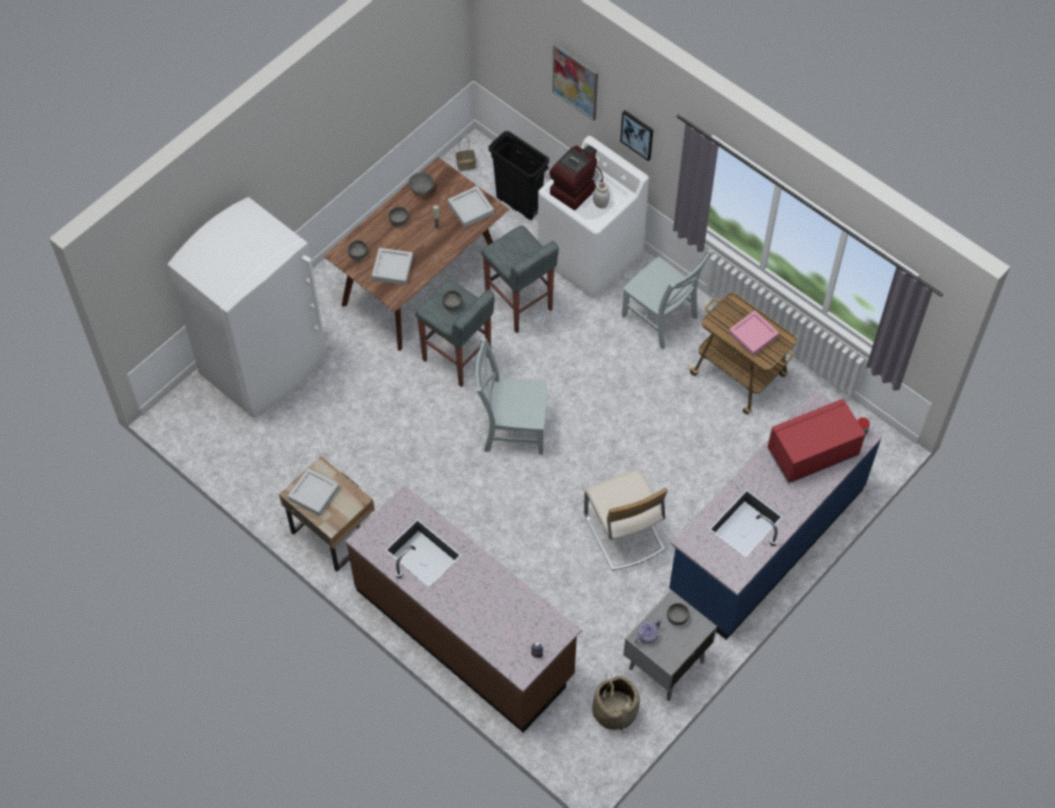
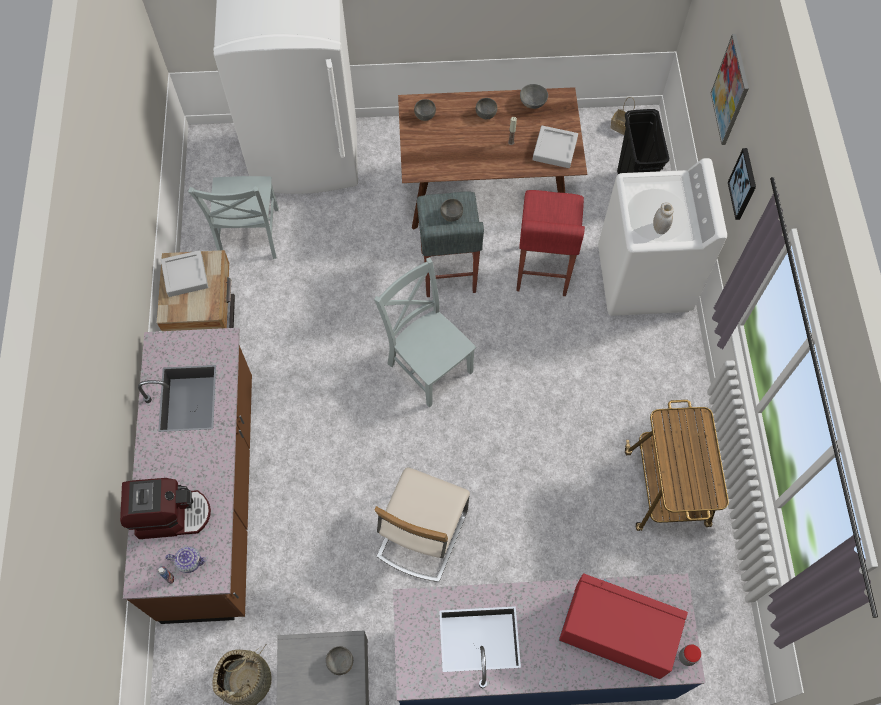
camera: 45 degrees right, 5 degrees up
grey tray [372,248,413,285] -> none
grey stool [481,225,559,333] -> red stool [516,190,585,296]
coffee machine [549,146,603,210] -> coffee machine moved to [120,478,211,539]
grey chair [621,249,713,349] -> grey chair moved to [188,176,279,259]
teapot [635,619,662,644] -> teapot moved to [165,546,207,573]
pink tray [728,310,779,356] -> none

